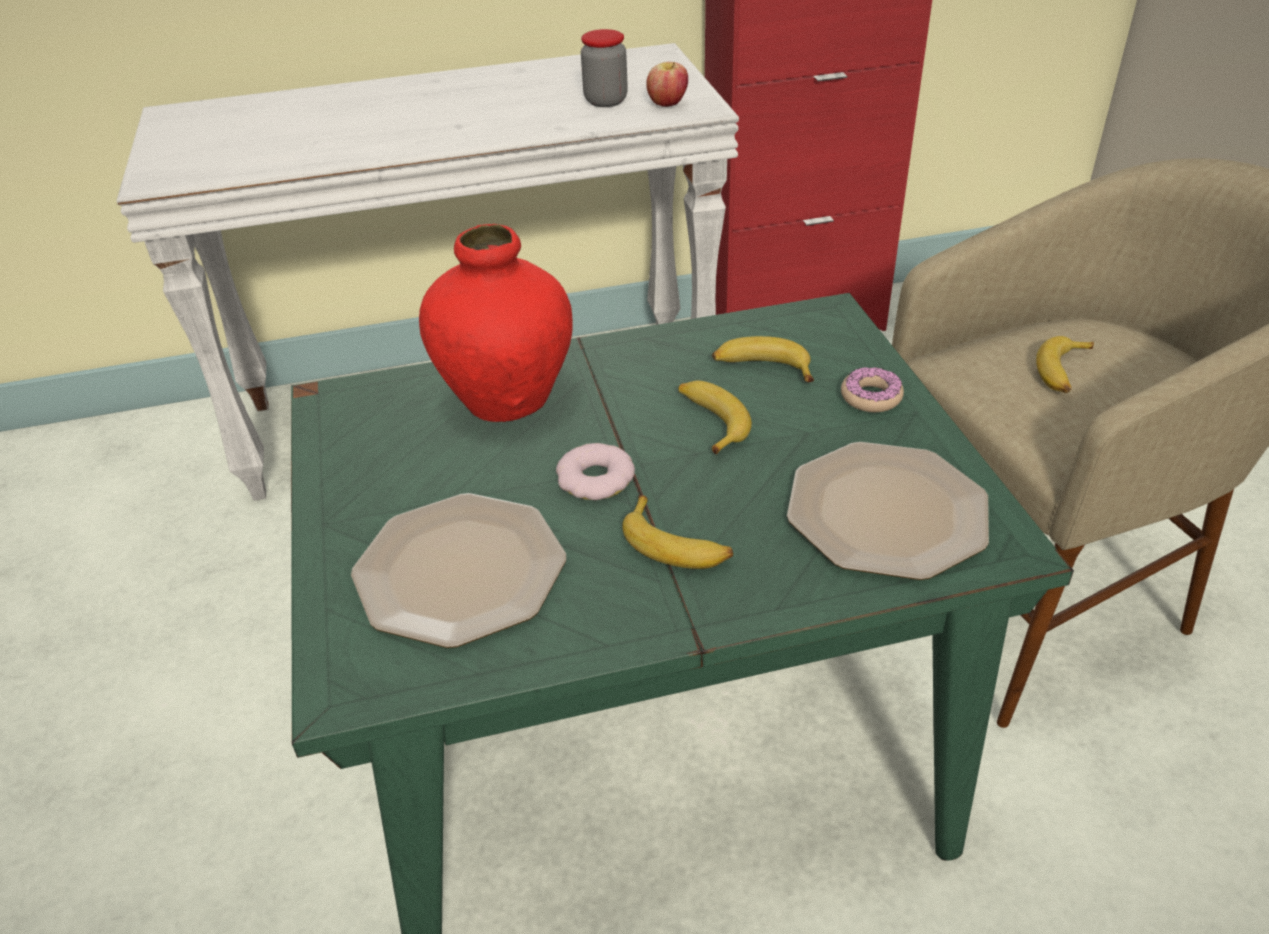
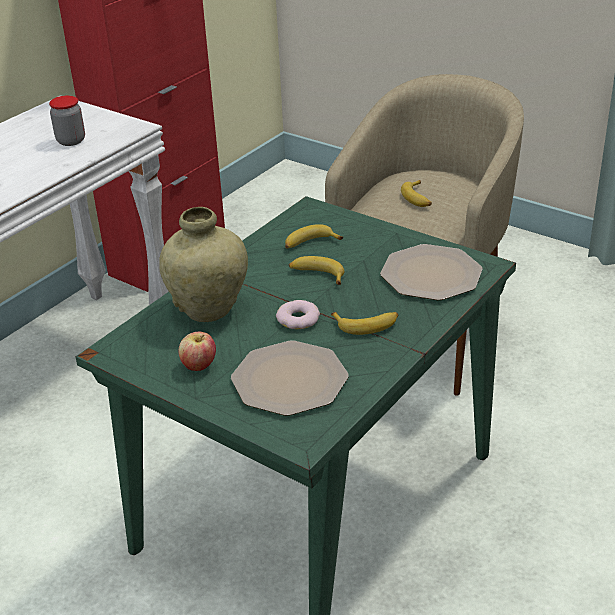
camera: 40 degrees left, 5 degrees down
red vase [419,224,572,422] -> beige vase [159,207,248,322]
apple [646,62,688,107] -> apple moved to [179,332,216,371]
donut [841,367,904,412] -> none

